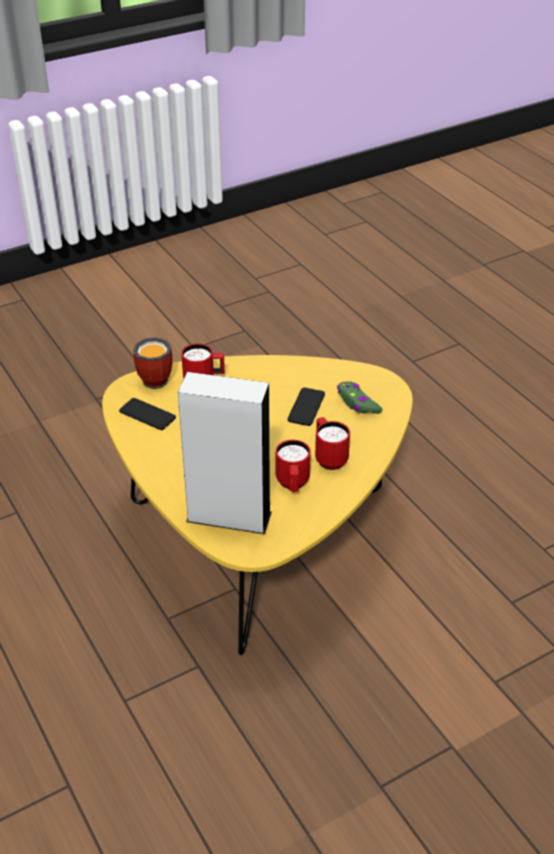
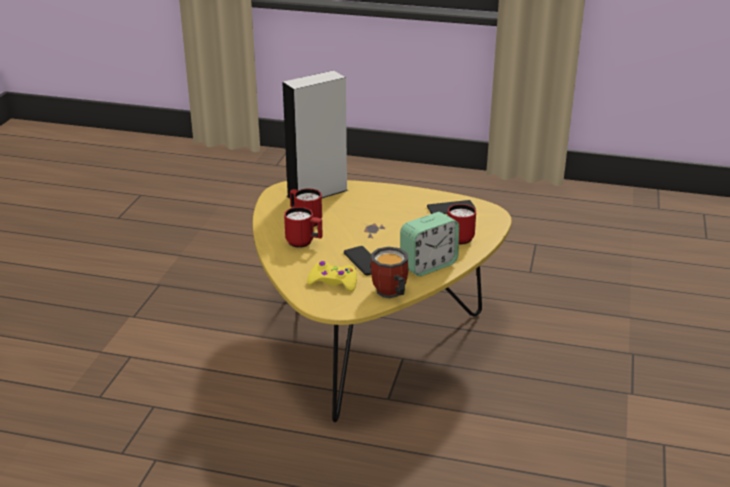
camera: 135 degrees right, 10 degrees down
mug [133,337,173,389] -> mug moved to [371,247,409,298]
green game controller [337,381,383,414] -> yellow game controller [307,261,357,291]
none -> alarm clock [400,212,459,276]

